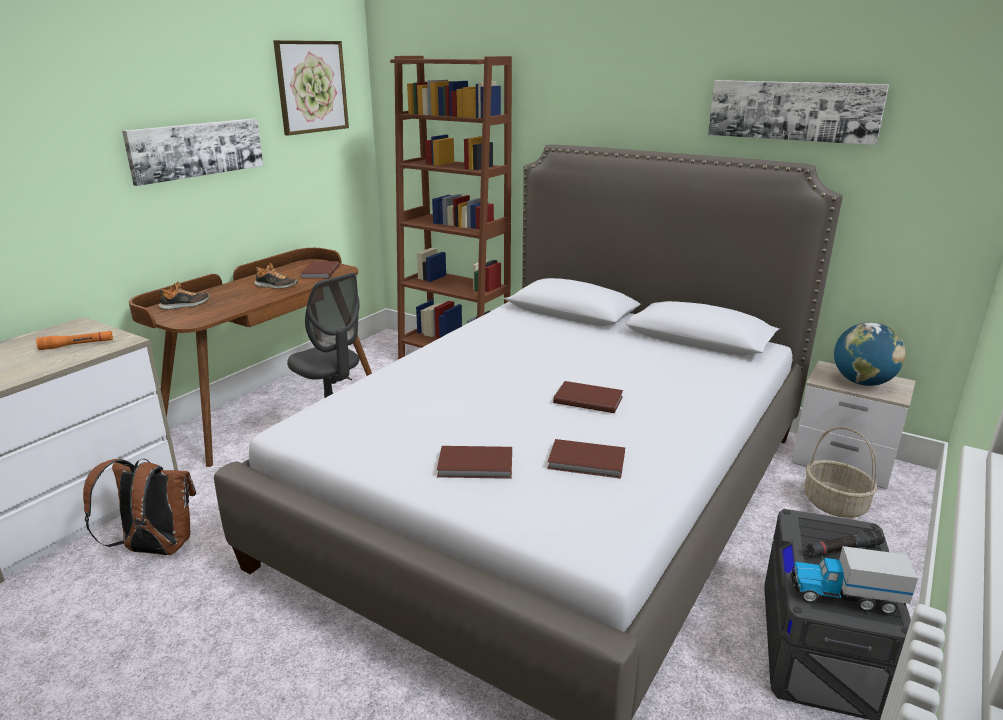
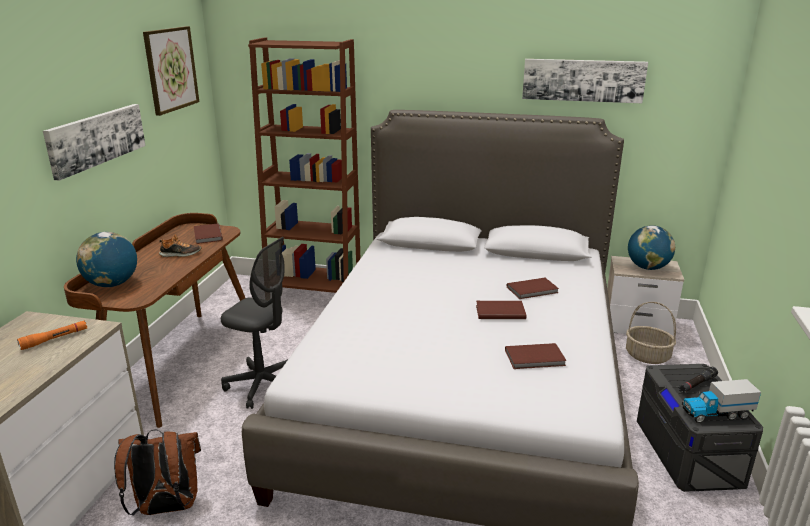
camera: 20 degrees left, 0 degrees up
shoe [158,281,210,310] -> globe [76,232,137,287]
brown book [437,446,512,479] -> brown book moved to [507,278,559,299]

